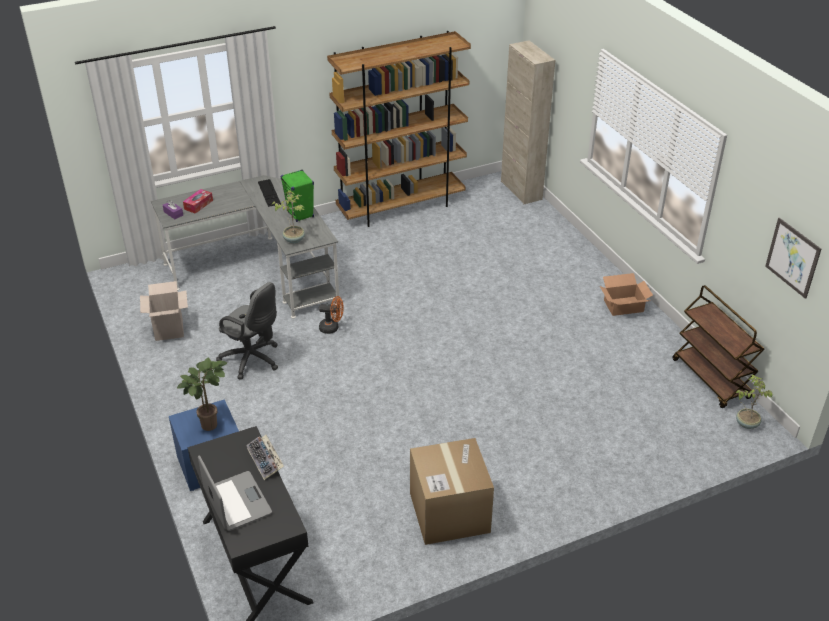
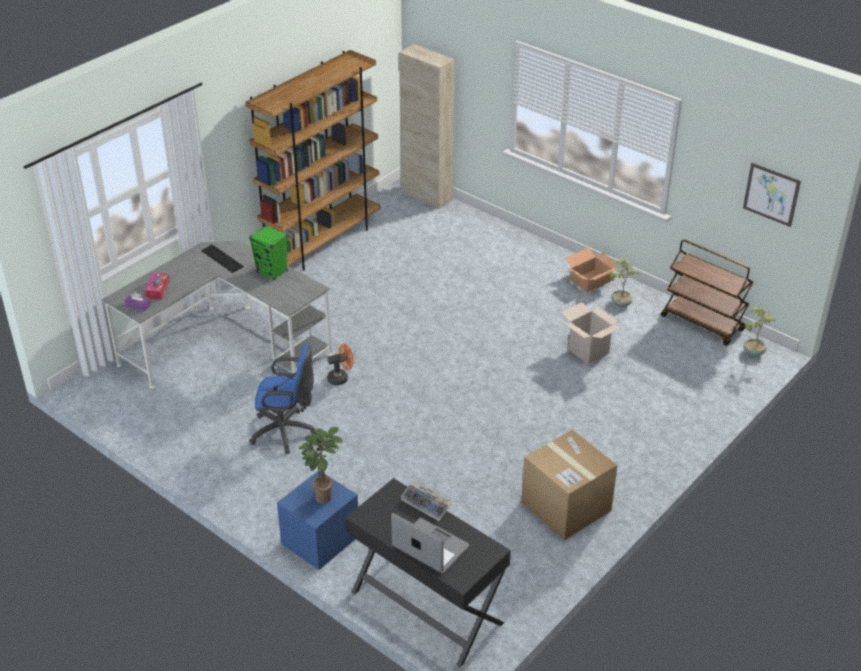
camera: 25 degrees left, 0 degrees up
cardboard box [140,281,188,341] -> cardboard box moved to [561,302,622,365]
grey office chair [216,282,278,380] -> blue office chair [249,344,317,454]
potted plant [272,190,305,244] -> potted plant moved to [608,258,639,307]

